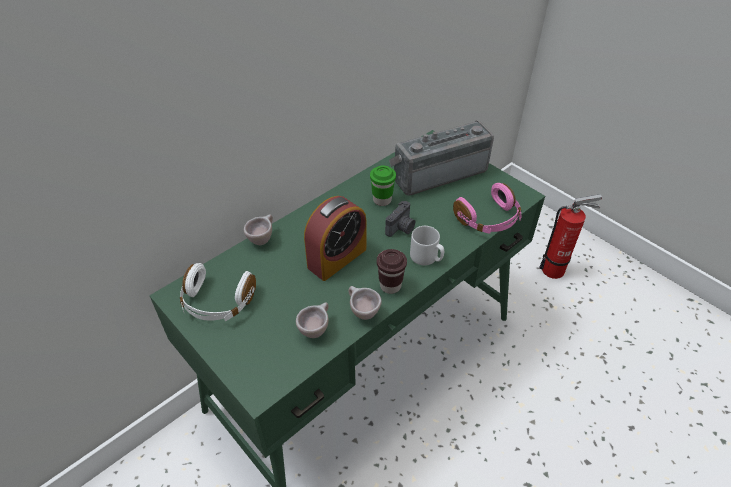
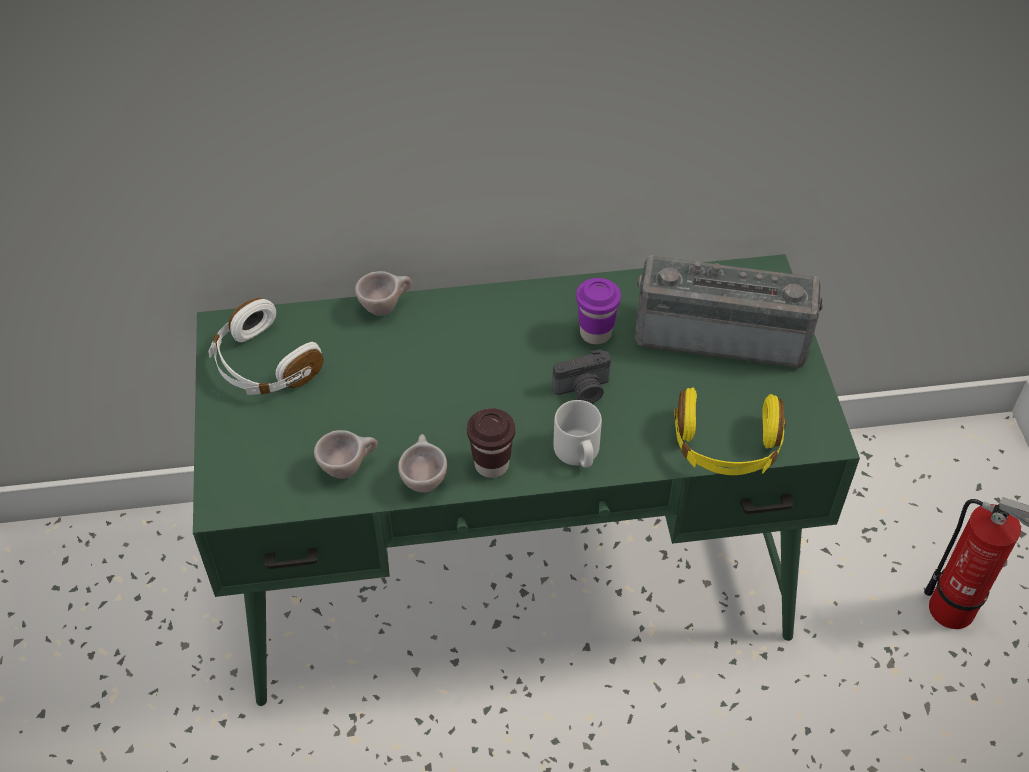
camera: 35 degrees right, 5 degrees up
alarm clock [304,196,366,281] -> none
green cup [370,165,396,206] -> purple cup [576,278,621,344]
pink headphones [453,183,521,234] -> yellow headphones [674,387,786,475]

